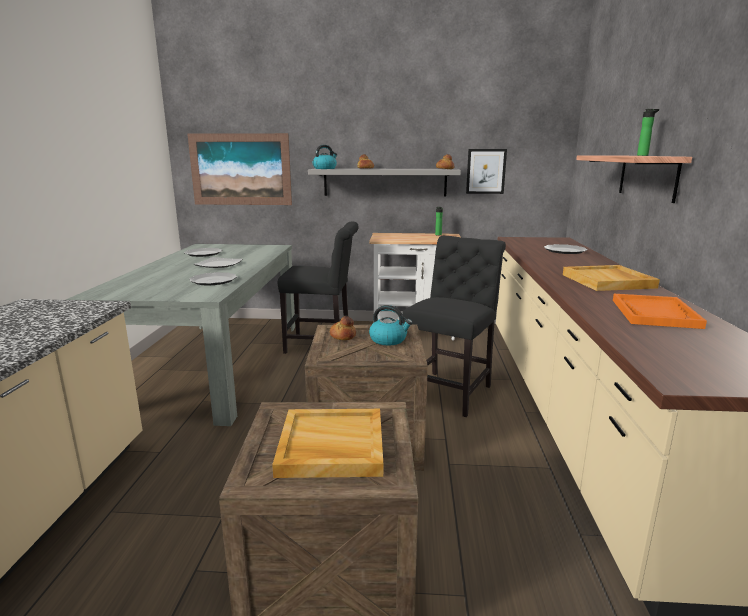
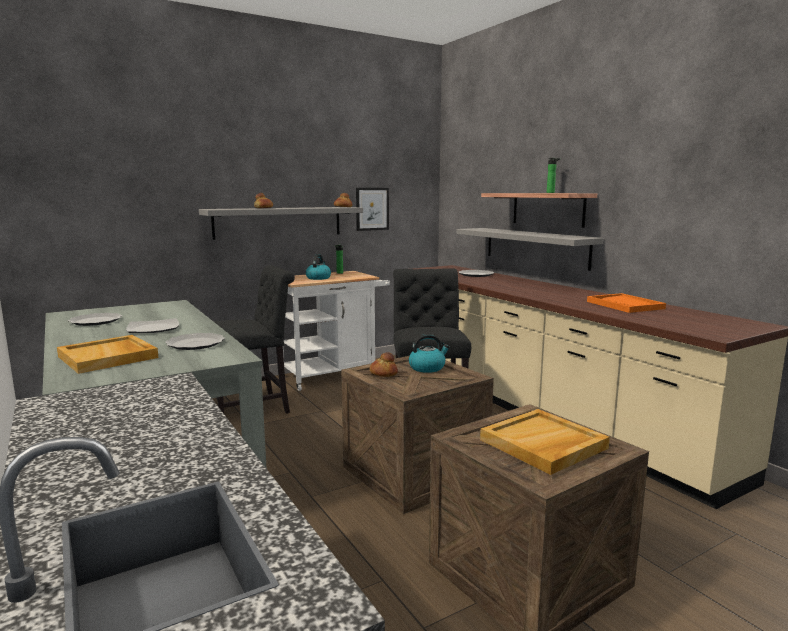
camera: 35 degrees left, 5 degrees down
picture [187,133,292,205] -> none
kettle [313,145,337,169] -> kettle moved to [306,254,331,280]
beige tray [563,265,660,291] -> beige tray moved to [57,335,159,374]
none -> grey shelf [457,228,604,271]

